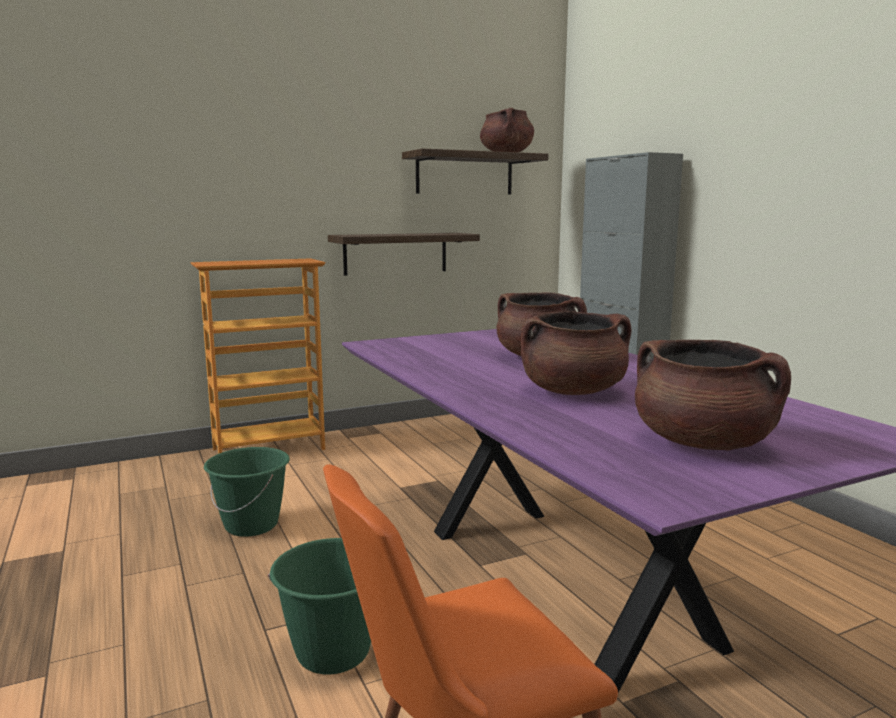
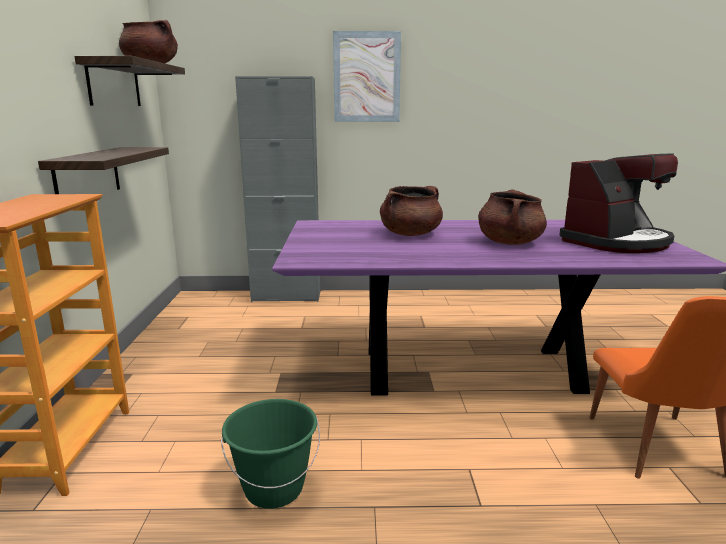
camera: 65 degrees left, 5 degrees up
green bucket [268,538,371,675] -> none
brown cooking pot [635,340,791,451] -> coffee machine [559,153,678,253]
none -> picture [333,31,401,122]

